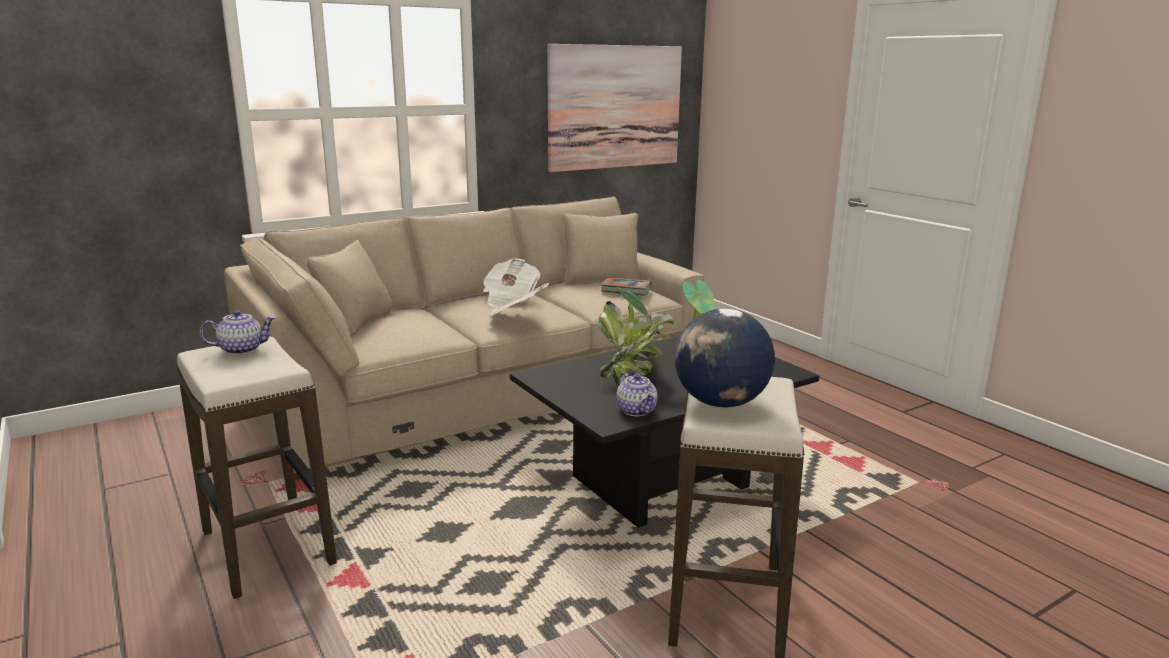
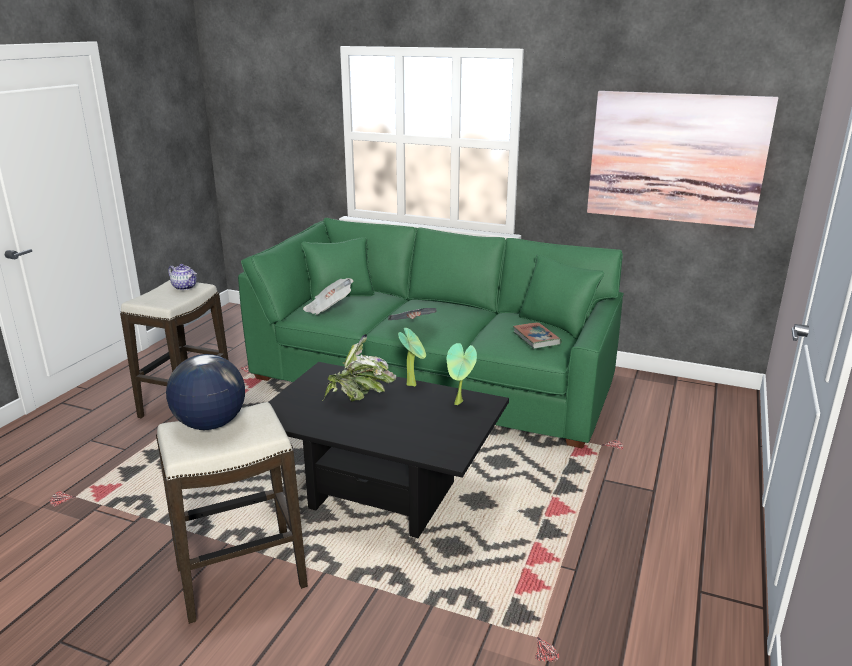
camera: 55 degrees right, 5 degrees up
beige sofa [224,197,705,480] -> green sofa [238,218,624,448]
newspaper [483,258,540,307] -> newspaper moved to [303,278,353,315]
teapot [616,372,657,416] -> none

